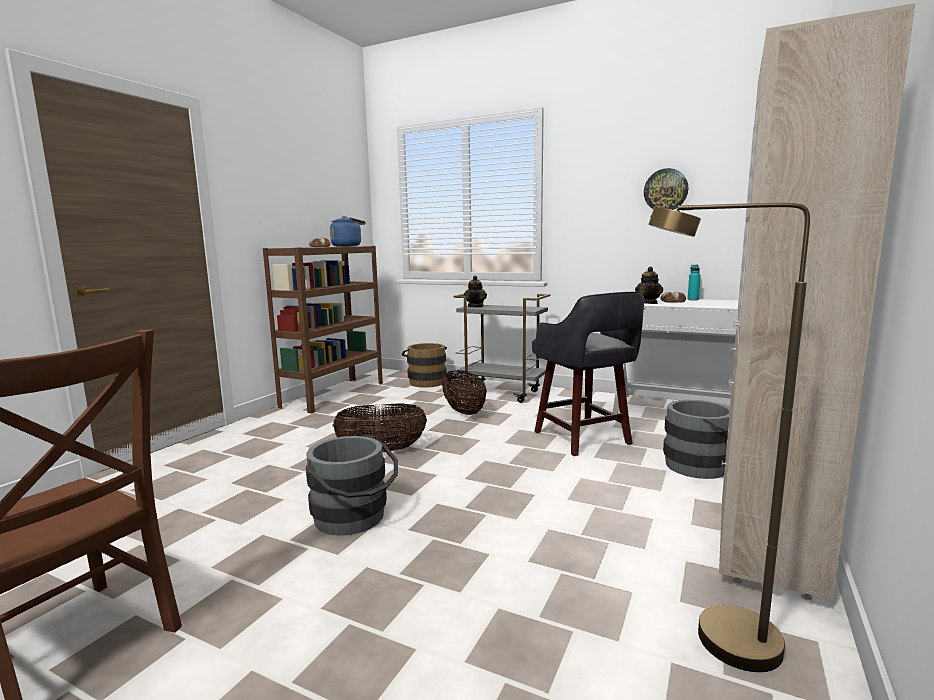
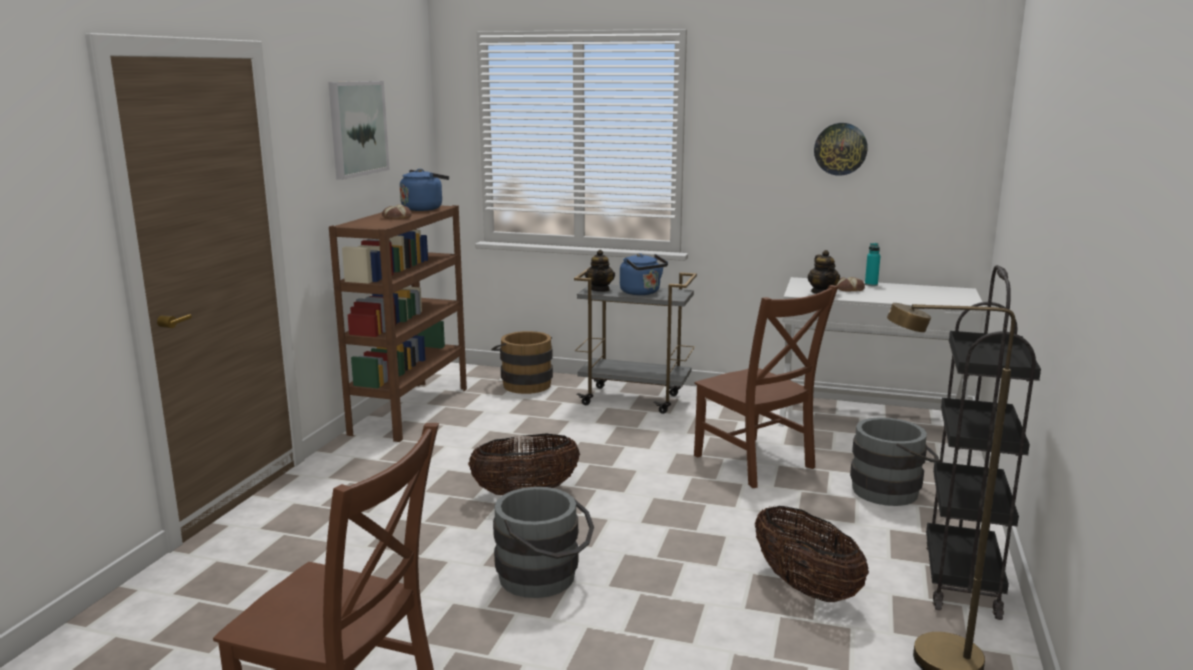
camera: 10 degrees left, 5 degrees up
basket [442,370,487,415] -> basket moved to [755,505,869,602]
grey stool [532,292,644,456] -> brown chair [694,285,838,488]
beige cabinet [719,3,915,600] -> black cart [926,265,1041,620]
none -> picture [328,81,390,180]
none -> blue kettle [620,253,668,295]

